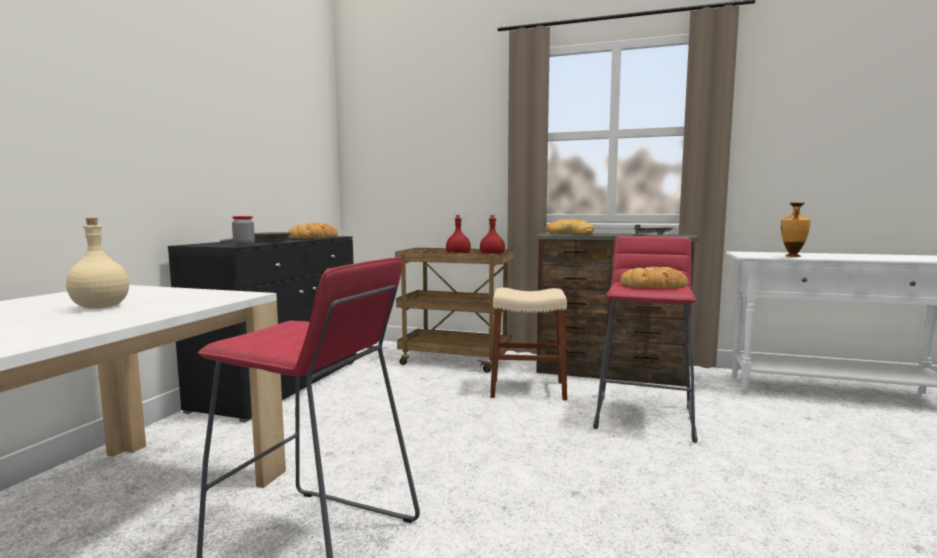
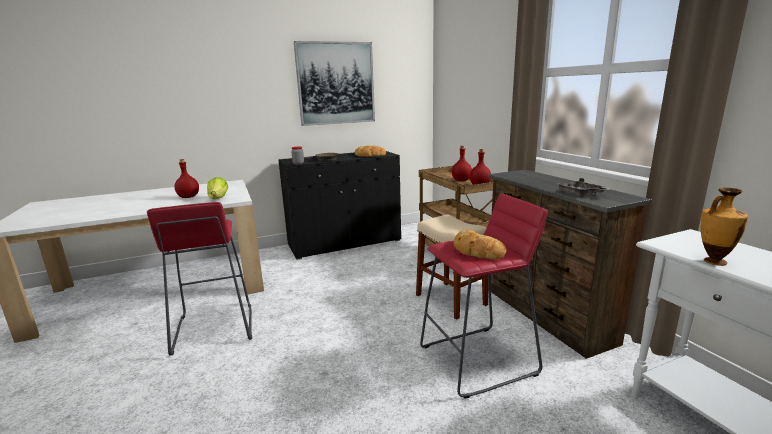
camera: 50 degrees right, 10 degrees up
beige bottle [66,218,129,309] -> red bottle [175,159,199,198]
bread [546,219,594,234] -> none
none -> lettuce [207,177,228,199]
none -> picture [294,41,375,126]

